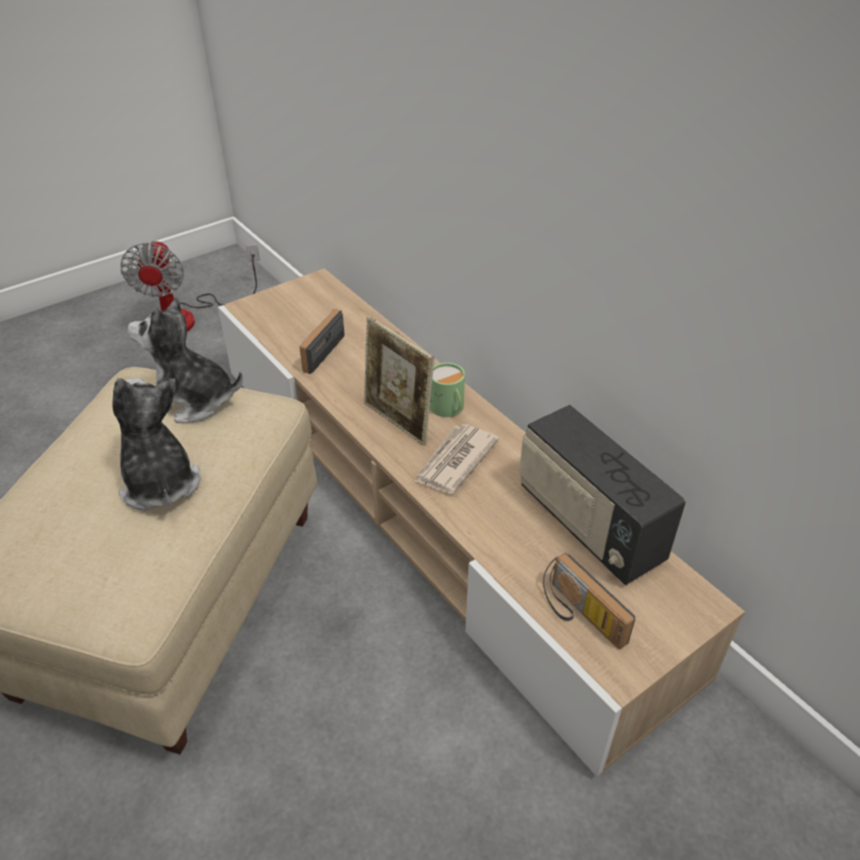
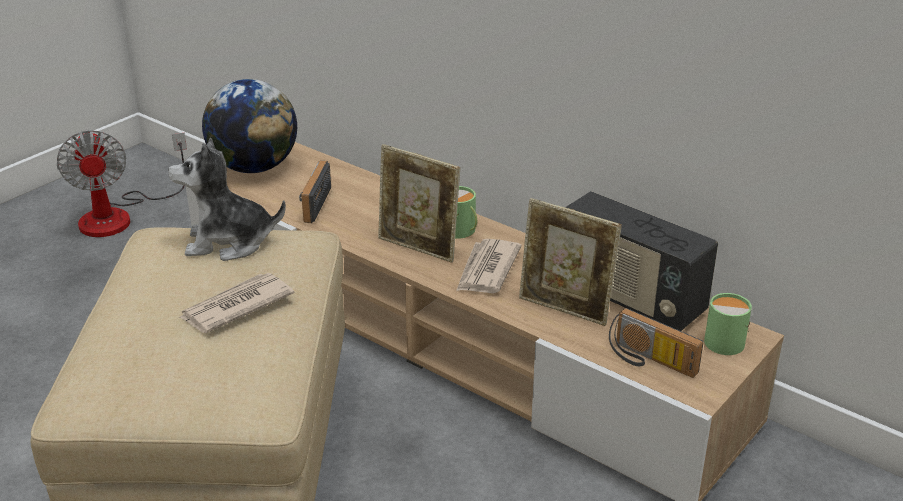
camera: 15 degrees left, 10 degrees down
plush toy [112,378,201,511] -> newspaper [179,273,294,333]
none -> globe [202,79,297,173]
none -> picture frame [519,198,622,326]
none -> green mug [704,293,752,355]

